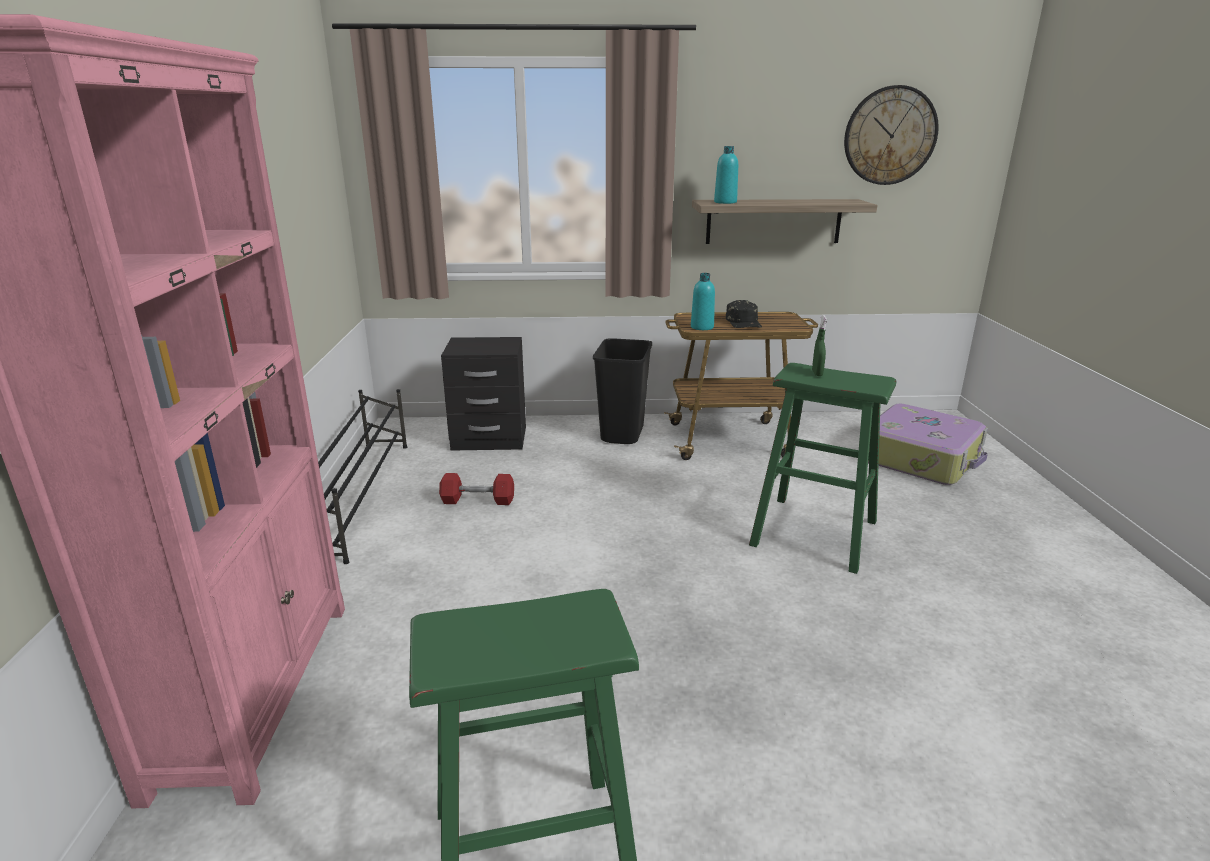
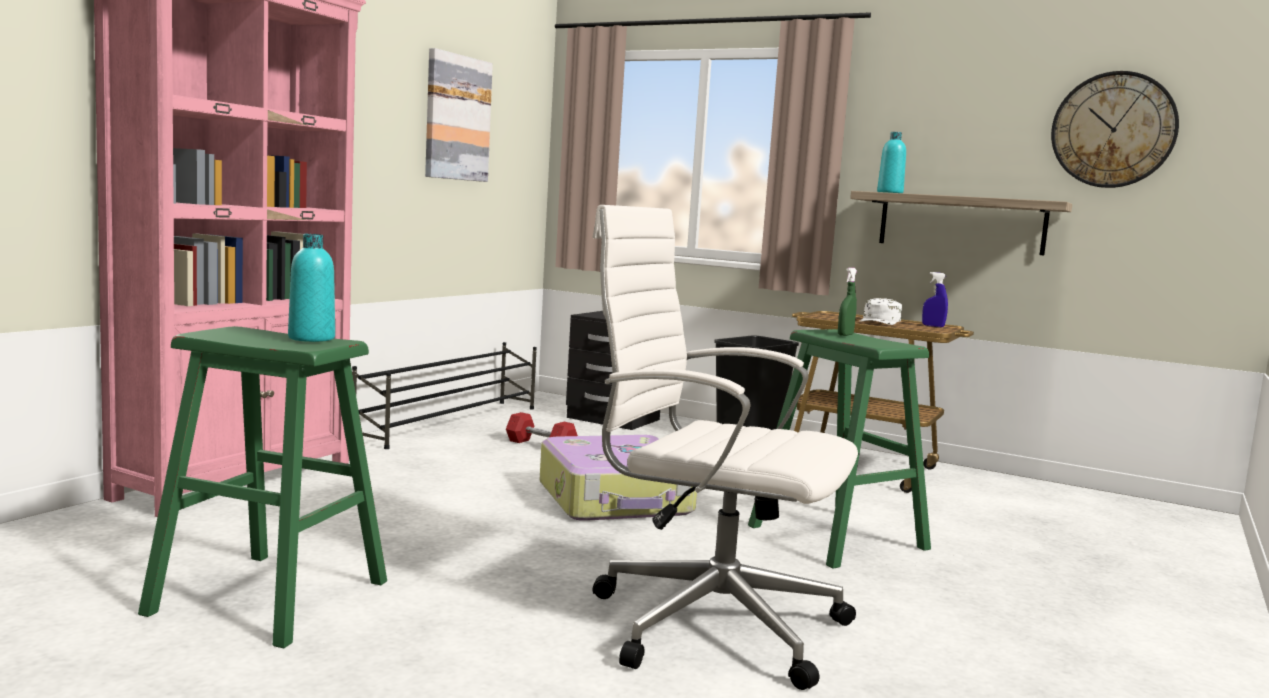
camera: 30 degrees right, 15 degrees down
turquoise bottle [691,273,715,330] -> turquoise bottle moved to [288,234,335,342]
black cap [726,300,762,328] -> white cap [860,298,902,325]
suitcase [868,404,988,485] -> suitcase moved to [540,435,697,521]
none -> picture [425,48,493,182]
none -> white office chair [593,205,858,690]
none -> blue spray bottle [922,272,948,327]

